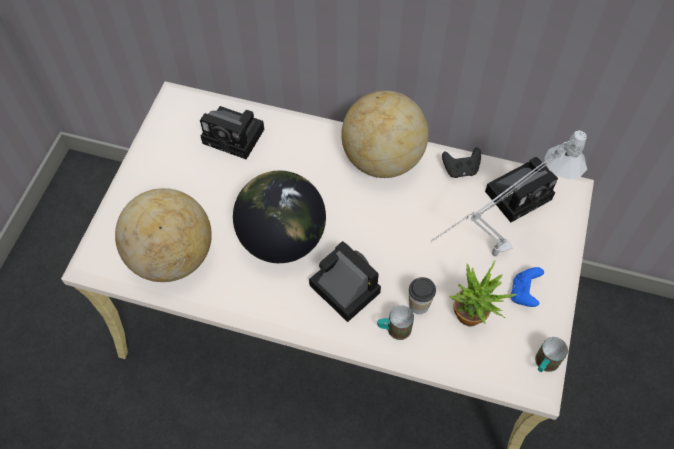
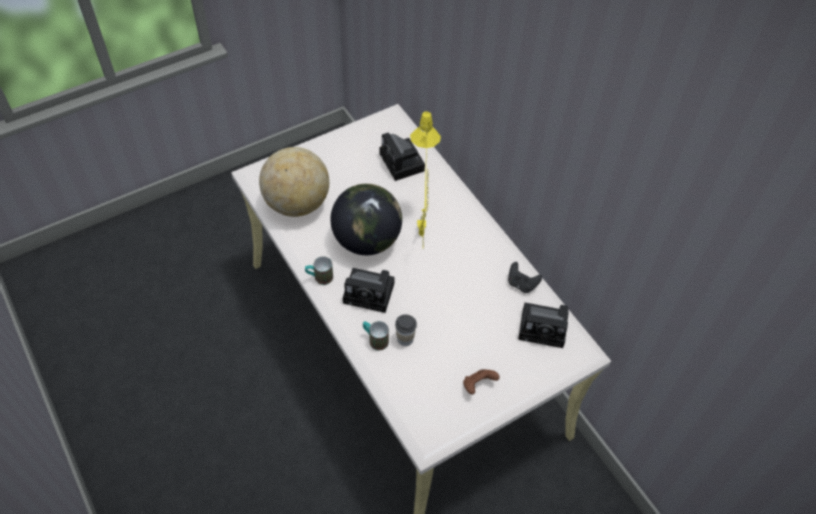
camera: 40 degrees right, 5 degrees down
camera [309,241,381,322] -> camera turned 105 degrees clockwise [343,268,395,313]
globe [341,90,429,178] -> none
grey table lamp [430,130,587,256] -> none
potted plant [449,261,517,327] -> none
blue game controller [511,267,544,307] -> brown game controller [463,369,500,395]
mug [535,337,568,372] -> mug moved to [305,256,333,285]
none -> yellow table lamp [410,111,441,250]

